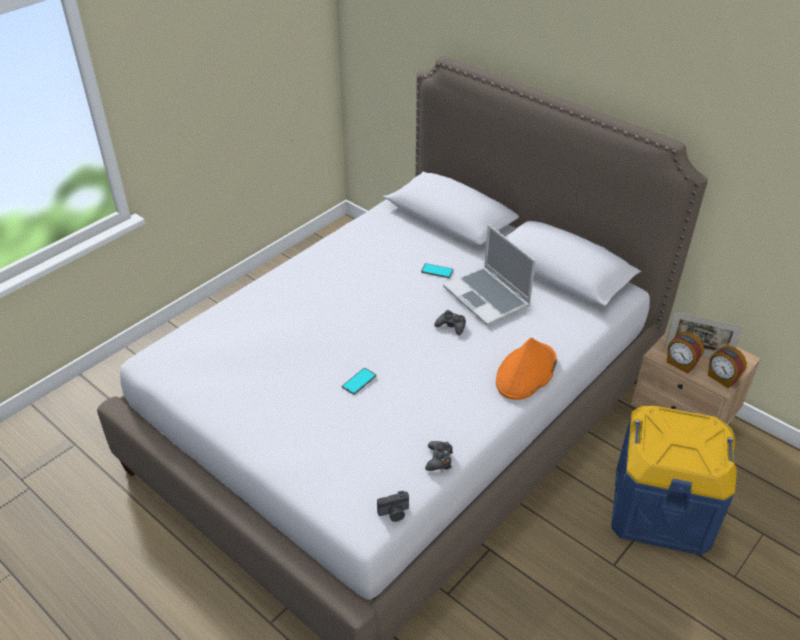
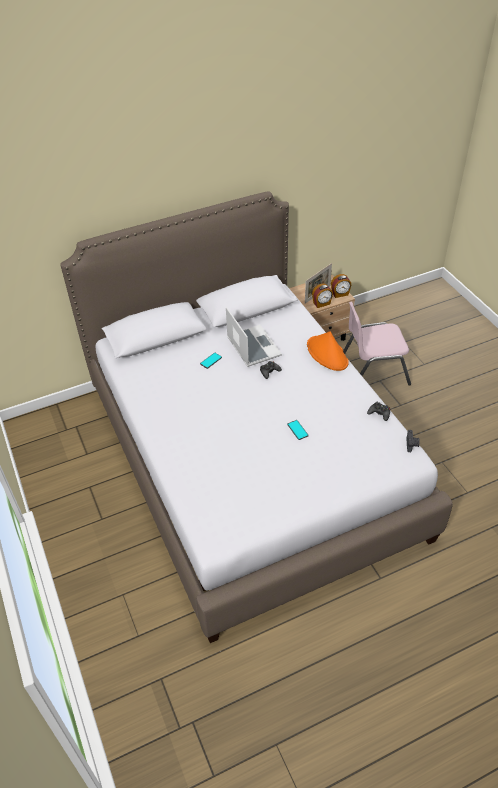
camera: 65 degrees left, 5 degrees up
laptop [443,224,536,326] -> laptop turned 105 degrees counterclockwise [226,307,282,367]
blue storage box [611,406,737,555] -> pink chair [343,302,411,385]

